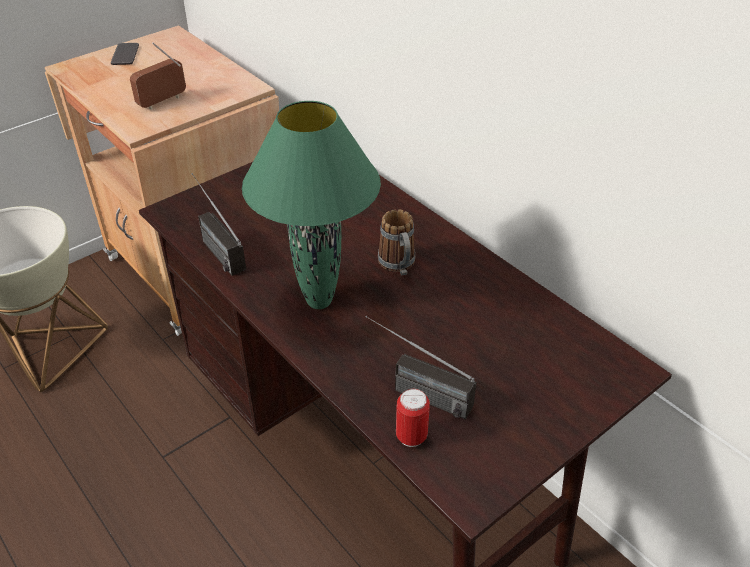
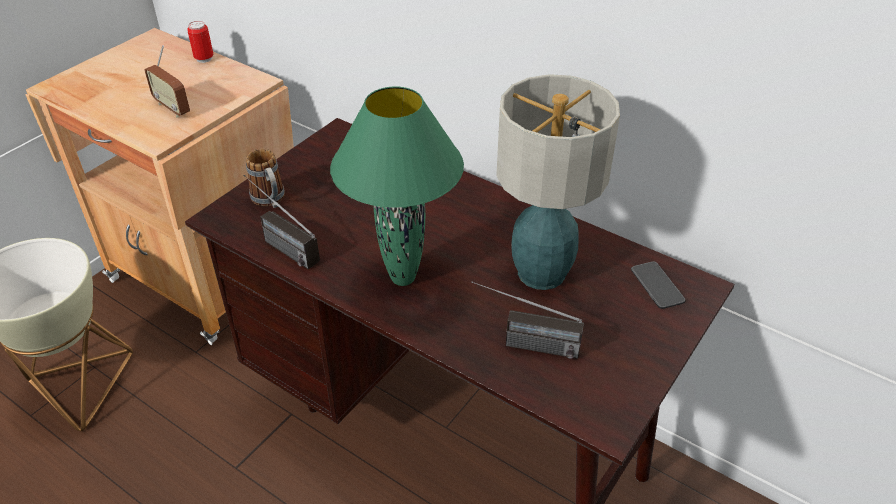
camera: 15 degrees left, 0 degrees up
phone [111,43,139,65] -> phone moved to [631,261,686,309]
radio [130,42,186,110] -> radio turned 75 degrees counterclockwise [144,45,190,118]
mug [378,209,415,275] -> mug moved to [246,149,285,208]
can [396,389,430,447] -> can moved to [187,21,214,63]
none -> table lamp [496,74,620,290]

